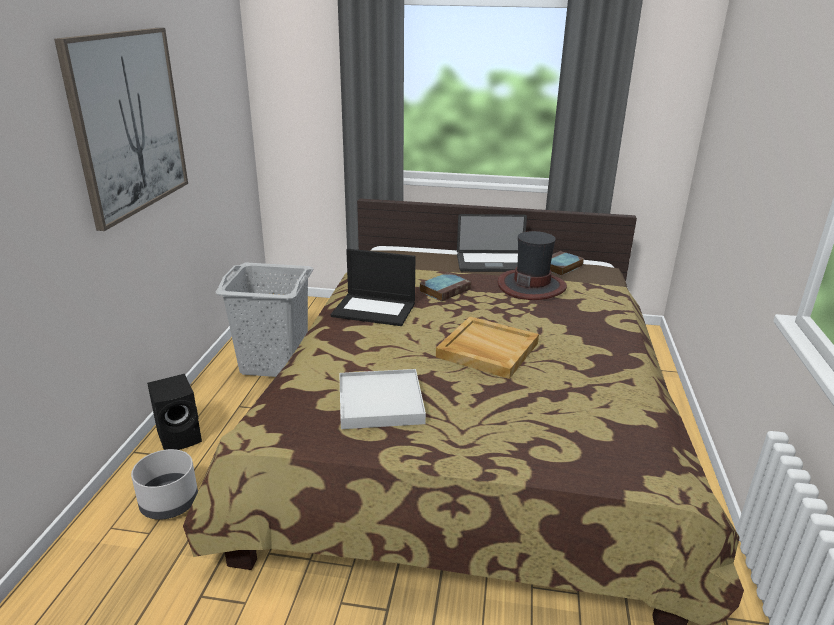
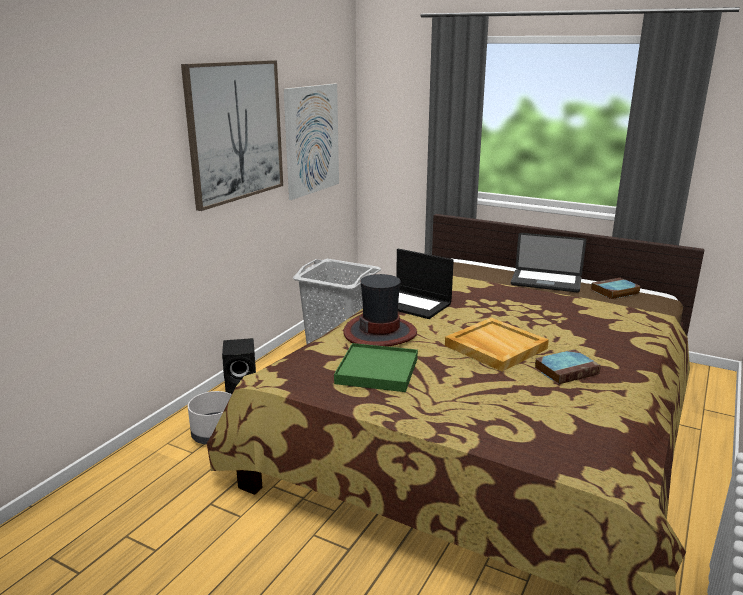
camera: 20 degrees right, 5 degrees down
white tray [339,369,426,429] -> green tray [334,343,418,392]
book [419,272,471,302] -> book moved to [535,349,601,384]
hat [498,231,567,300] -> hat moved to [343,274,417,347]
none -> picture [284,84,339,200]

